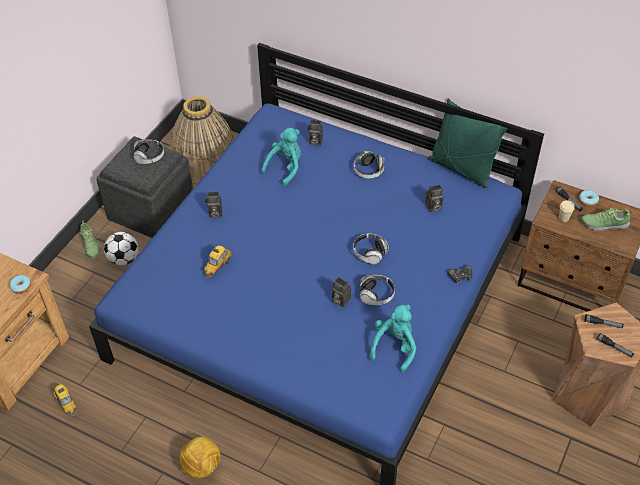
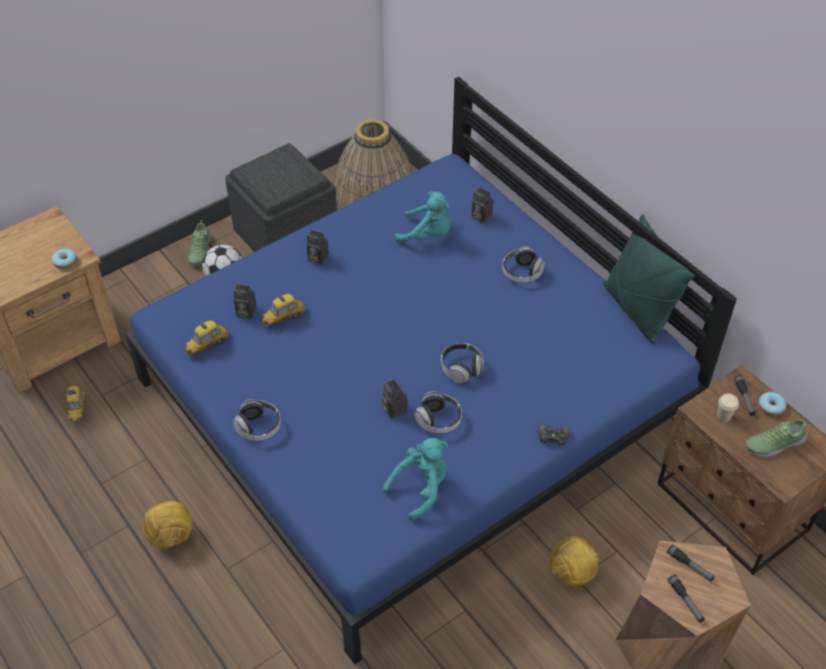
camera: 25 degrees right, 0 degrees up
headphones [133,140,164,164] -> headphones moved to [232,399,281,441]
turquoise plush toy [261,128,301,186] -> turquoise plush toy turned 45 degrees clockwise [395,191,451,243]
camera [424,184,443,212] -> camera moved to [233,284,257,319]
shoe [581,208,633,231] -> shoe turned 45 degrees counterclockwise [745,419,809,458]
none -> toy car [184,320,230,356]
none -> football [549,536,599,587]

